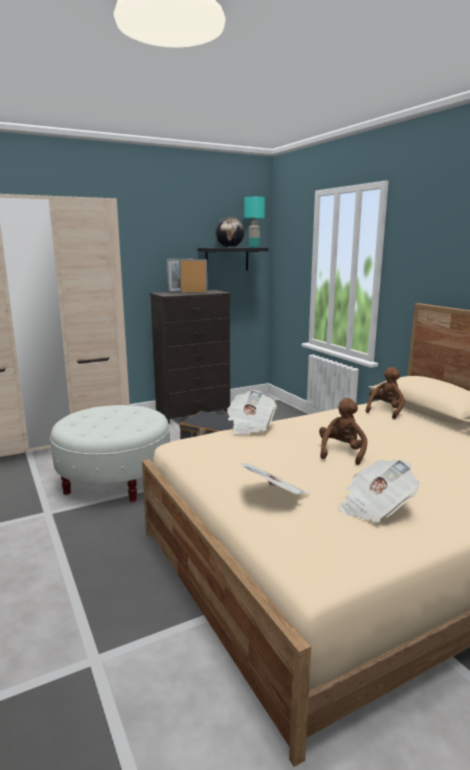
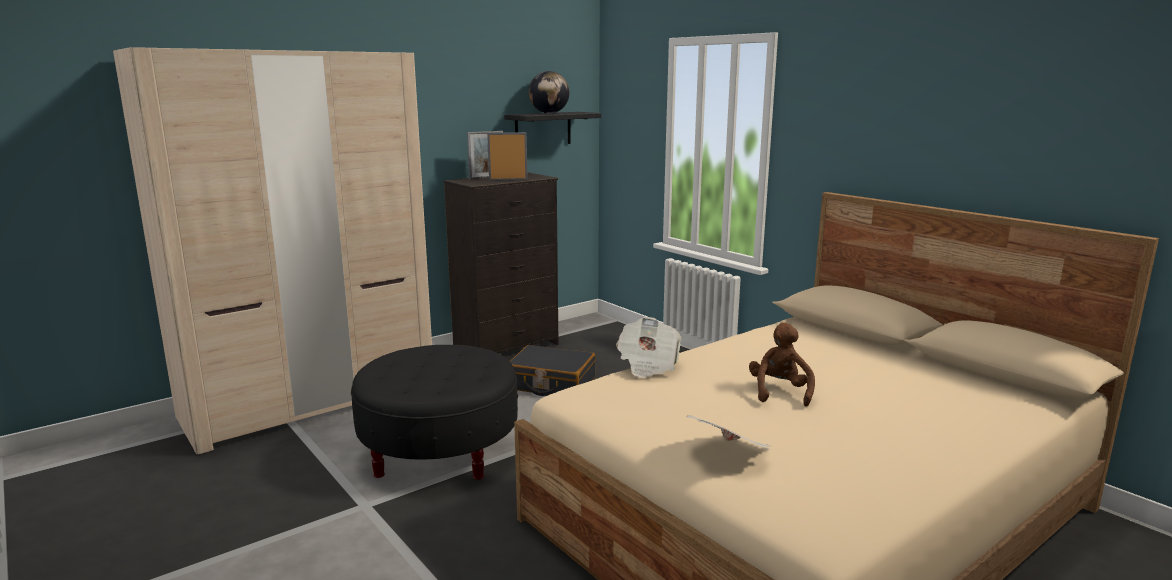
camera: 10 degrees left, 0 degrees up
white ottoman [50,405,170,502] -> black ottoman [351,345,518,480]
turquoise table lamp [244,197,265,247] -> none
newspaper [339,460,419,523] -> none
brown plush toy [366,367,405,419] -> none

